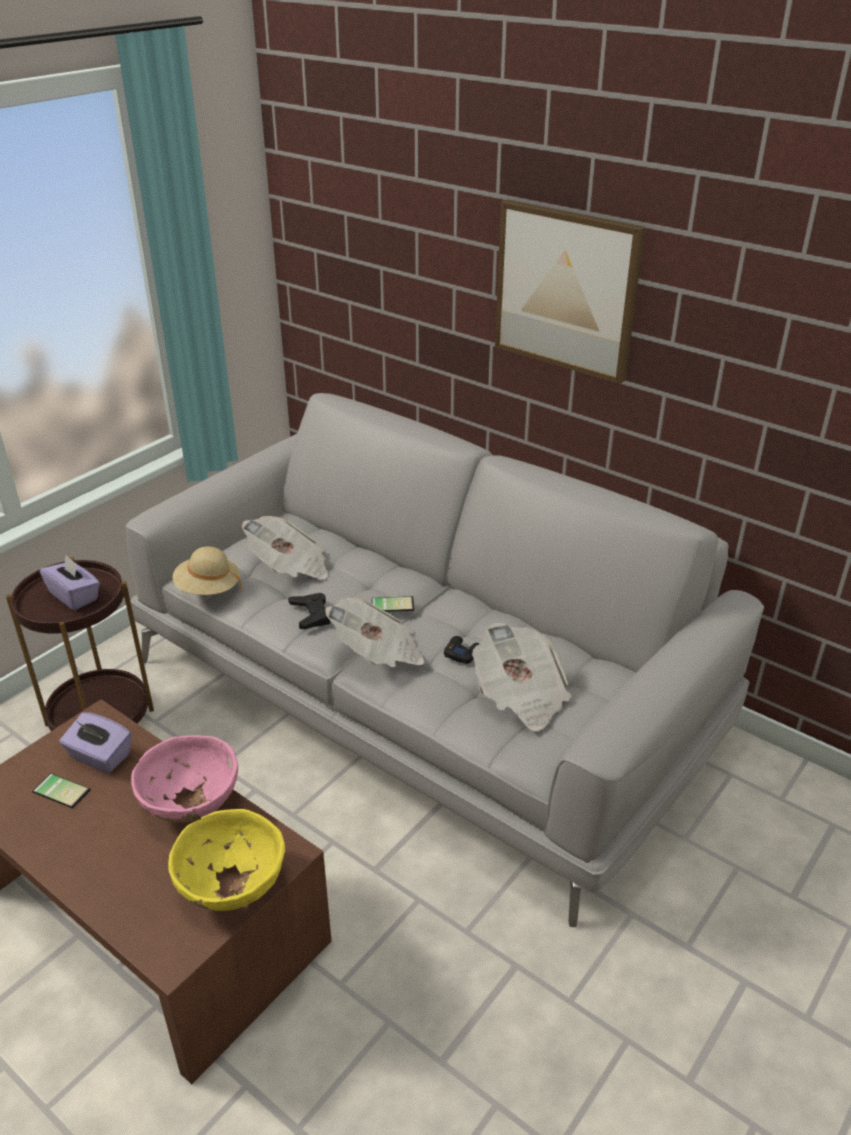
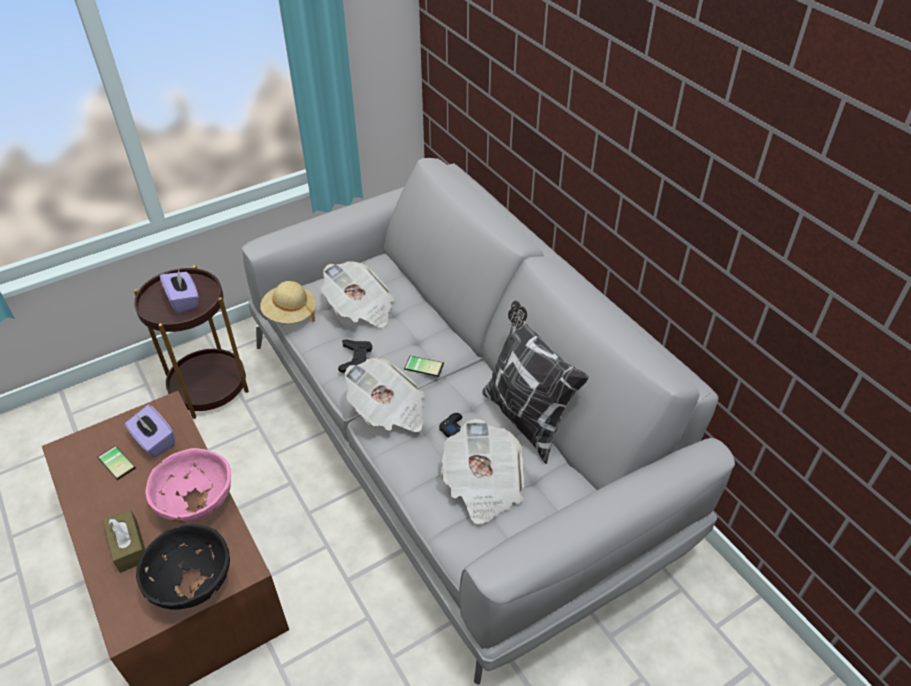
camera: 20 degrees right, 10 degrees up
yellow bowl [168,809,285,911] -> black bowl [136,524,230,610]
picture [495,199,645,384] -> none
none -> brown tissue box [103,509,145,573]
none -> pillow [482,301,589,464]

